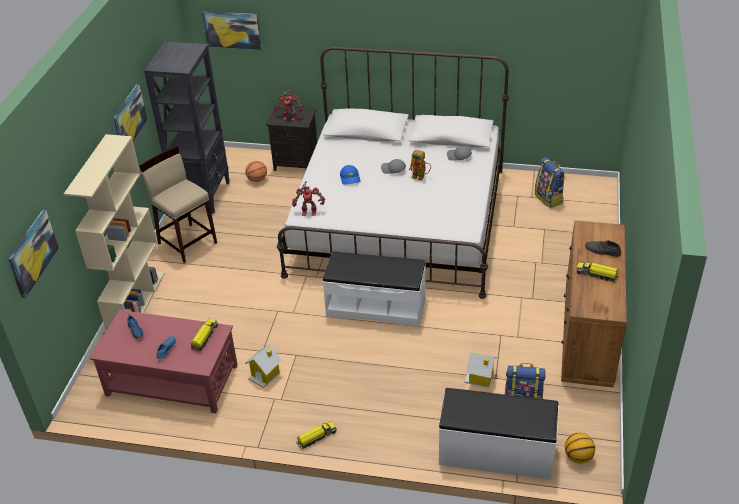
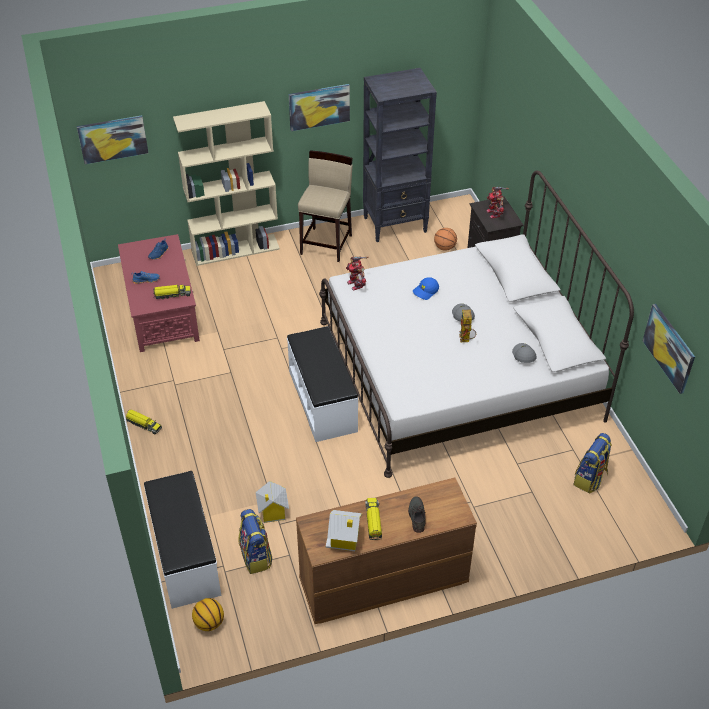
camera: 60 degrees right, 5 degrees up
picture [202,11,262,50] -> picture moved to [643,304,695,394]
toy house [245,345,282,388] -> toy house moved to [326,510,362,551]

